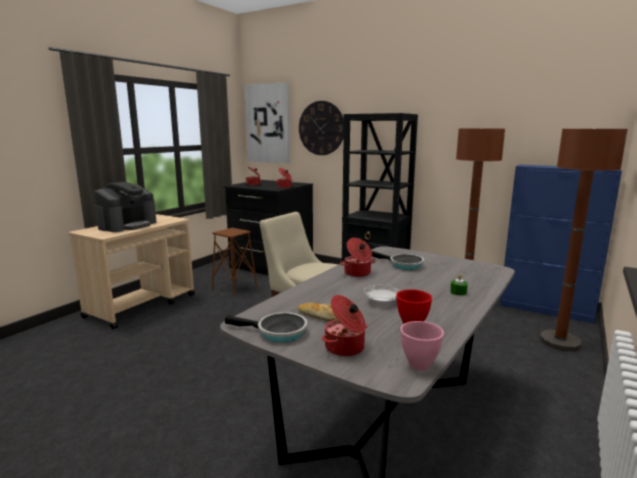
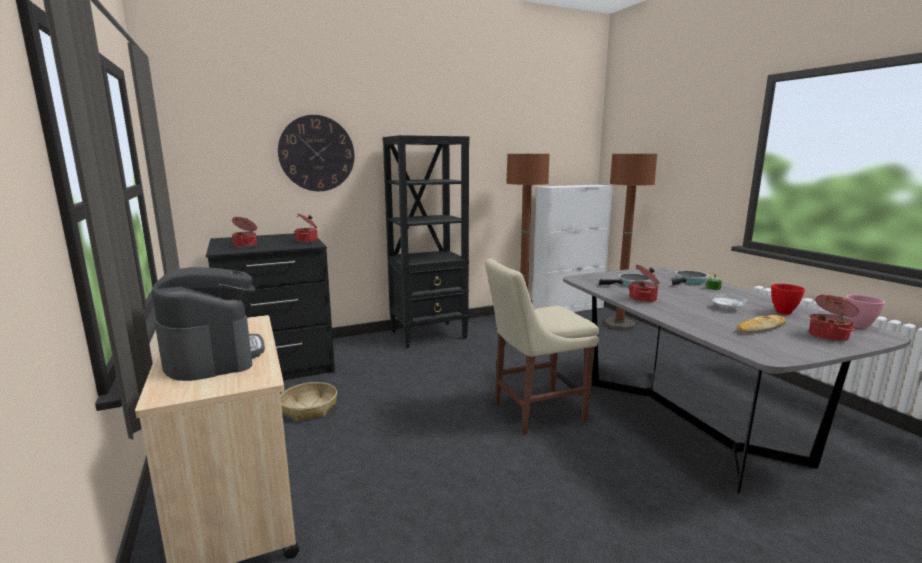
camera: 55 degrees left, 0 degrees up
brown stool [212,228,258,296] -> basket [281,382,337,422]
frying pan [225,312,307,343] -> frying pan moved to [672,270,709,285]
picture [245,82,290,163] -> none
blue cabinet [500,165,622,324] -> white cabinet [532,185,613,312]

